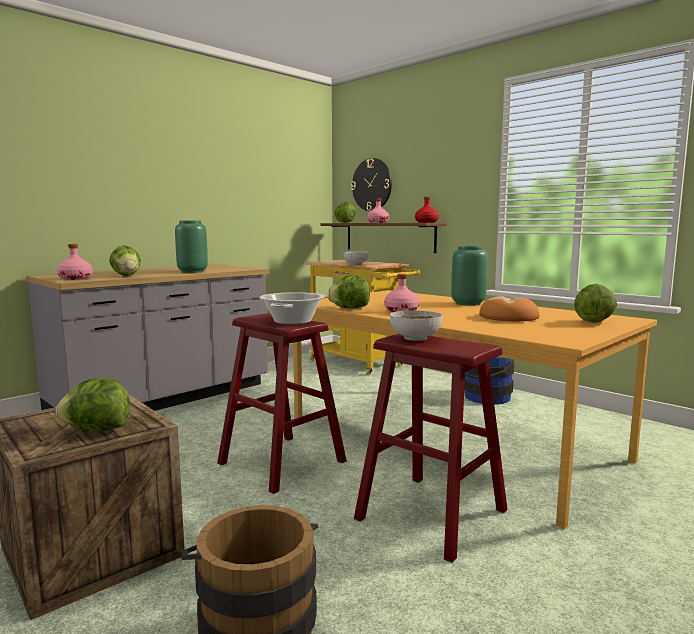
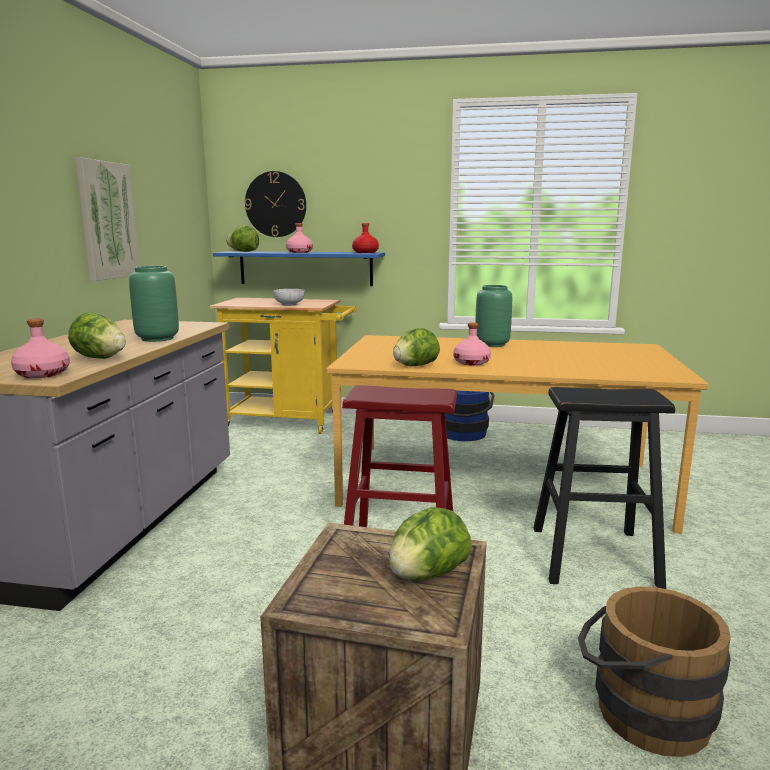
camera: 35 degrees left, 5 degrees up
cooking pot [259,292,325,325] -> none
brown shelf [321,223,447,253] -> blue shelf [213,251,385,286]
red stool [354,334,508,563] -> black stool [534,387,675,589]
bowl [390,310,442,341] -> none
bread [479,296,540,321] -> none
lettuce [574,283,617,323] -> none
none -> picture [75,158,139,281]

